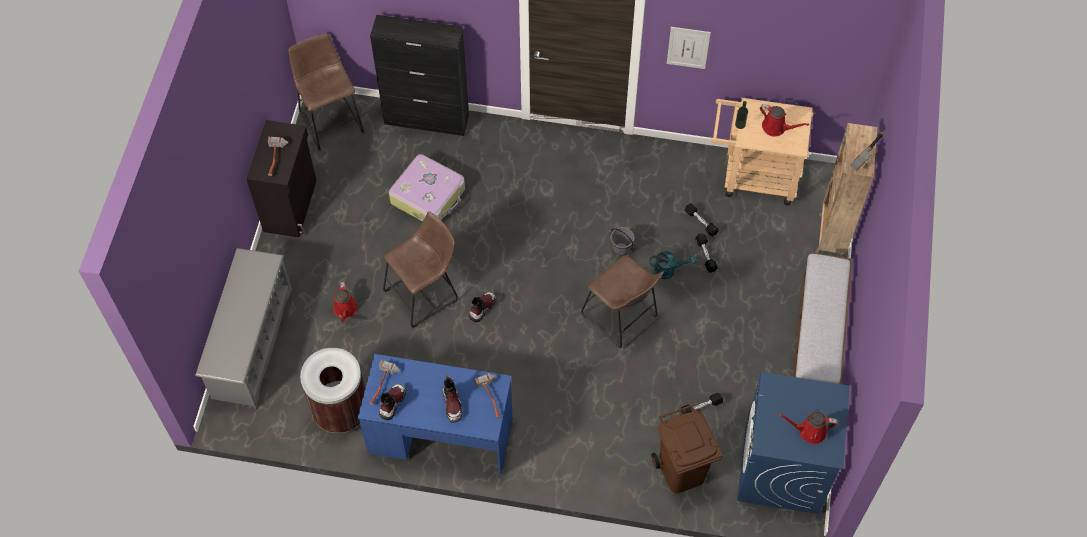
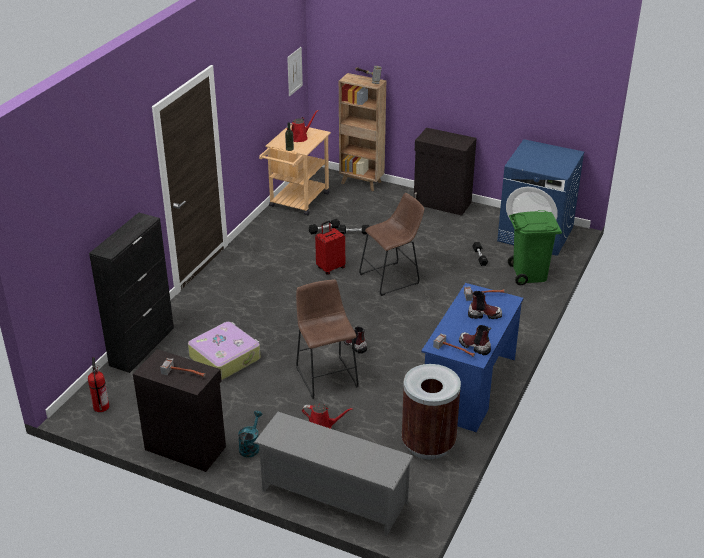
camera: 75 degrees left, 25 degrees down
brown stool [289,34,364,151] -> fire extinguisher [88,357,109,412]
grey bucket [610,227,635,256] -> red suitcase [315,221,345,275]
turquoise watering can [650,251,697,279] -> turquoise watering can moved to [238,411,262,457]
brown trash can [651,405,723,493] -> green trash can [508,210,562,285]
picture [667,27,711,69] -> picture moved to [287,47,303,96]
red watering can [778,412,838,444] -> none
bench [793,253,852,384] -> black cabinet [414,128,477,216]

